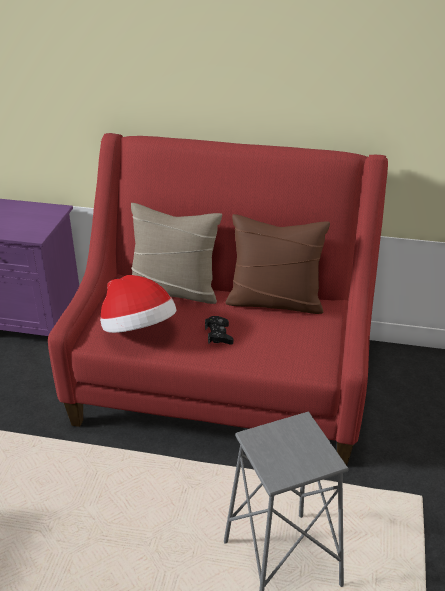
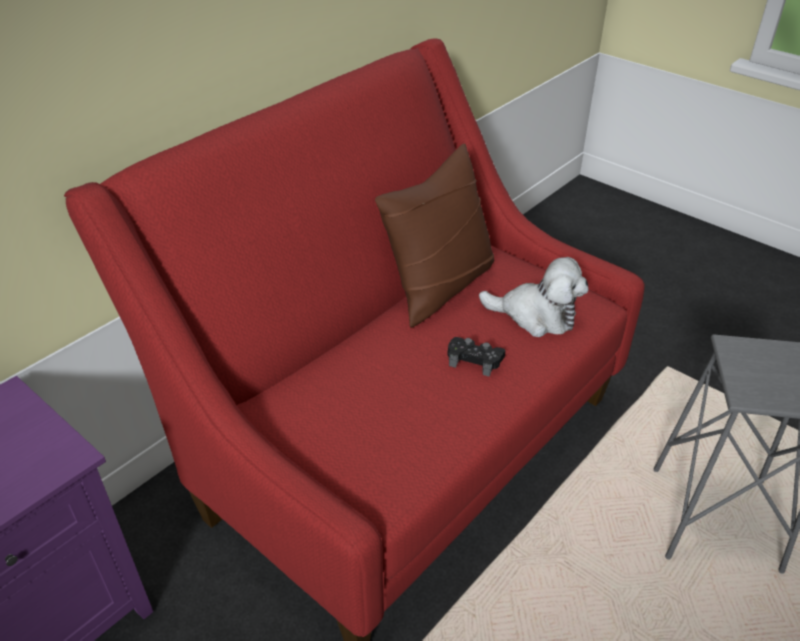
camera: 60 degrees left, 5 degrees up
hat [100,275,176,333] -> none
beige pillow [131,203,222,304] -> none
none -> plush toy [479,257,589,337]

